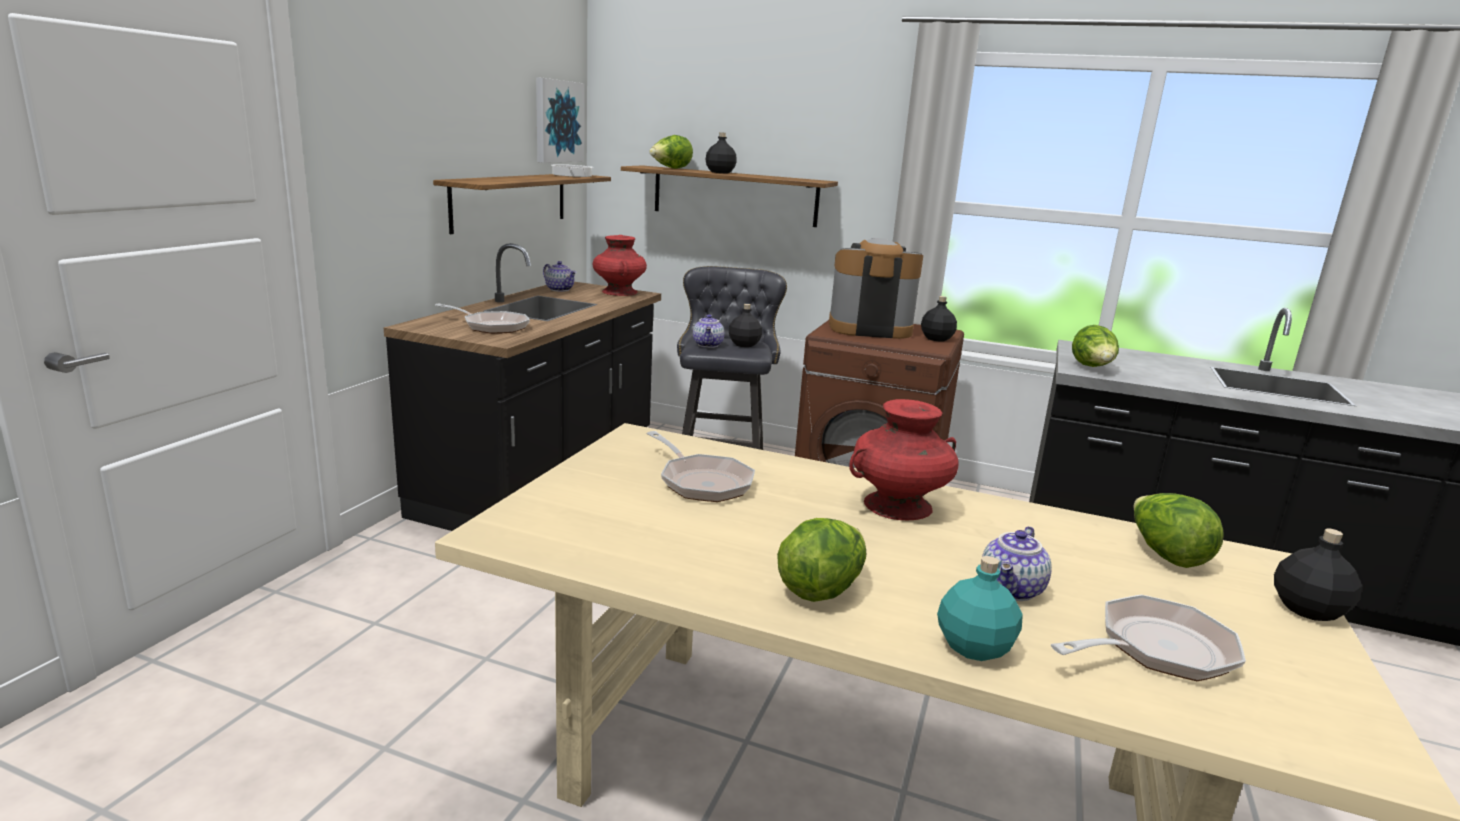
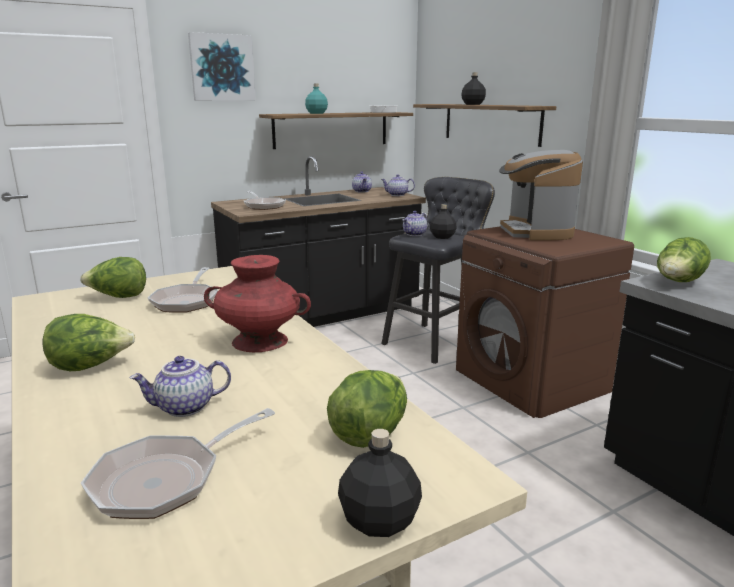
camera: 40 degrees right, 0 degrees up
picture [536,77,585,163] -> picture moved to [188,32,256,101]
red vase [593,235,647,296] -> teapot [381,174,415,196]
lettuce [649,135,693,169] -> lettuce moved to [80,257,146,298]
coffee machine [829,238,923,339] -> coffee machine turned 135 degrees counterclockwise [499,150,583,241]
black bottle [921,296,957,341] -> none
turquoise bottle [937,556,1023,661] -> turquoise bottle moved to [305,83,328,114]
frying pan [1051,595,1246,681] -> frying pan turned 120 degrees clockwise [81,408,275,519]

